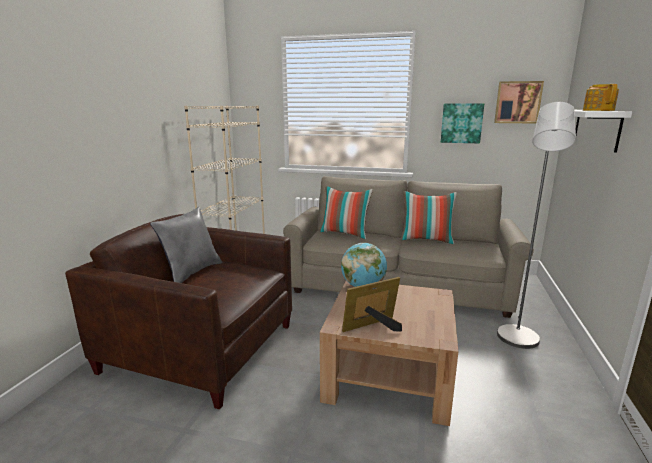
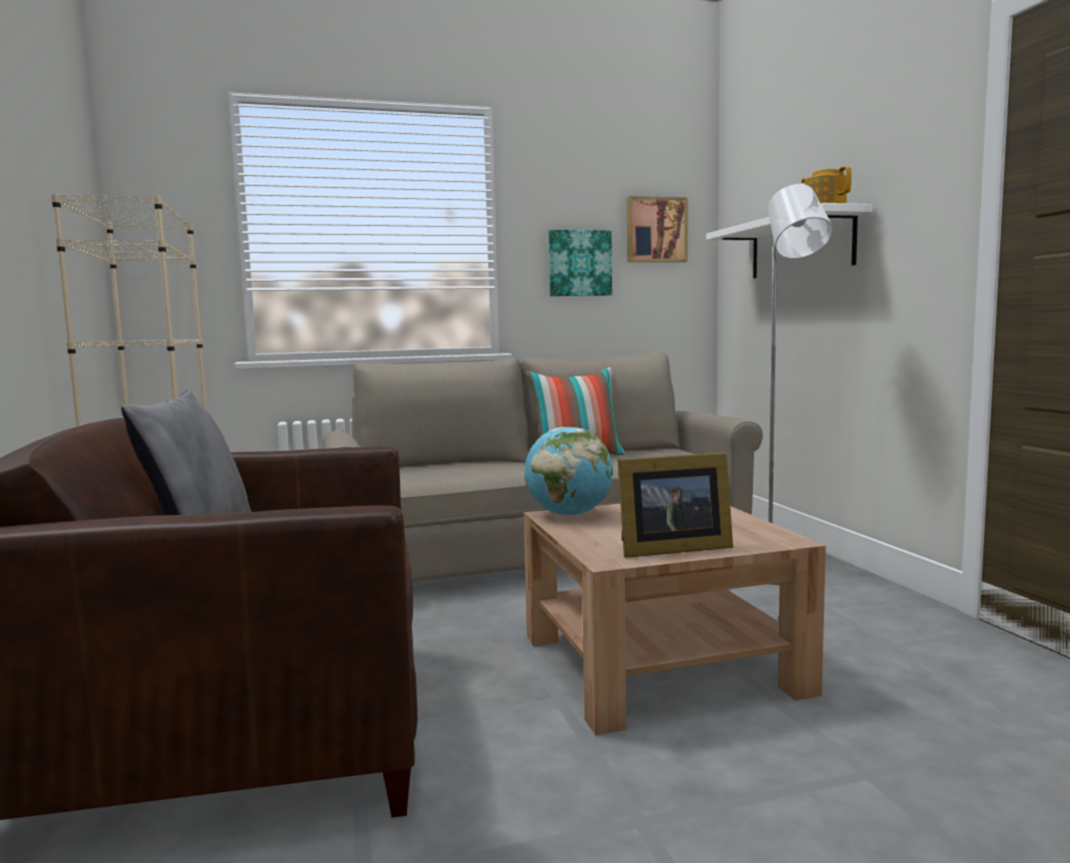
camera: 30 degrees left, 10 degrees down
pillow [320,186,373,239] -> none
picture frame [342,277,402,332] -> picture frame turned 135 degrees counterclockwise [617,452,733,558]

